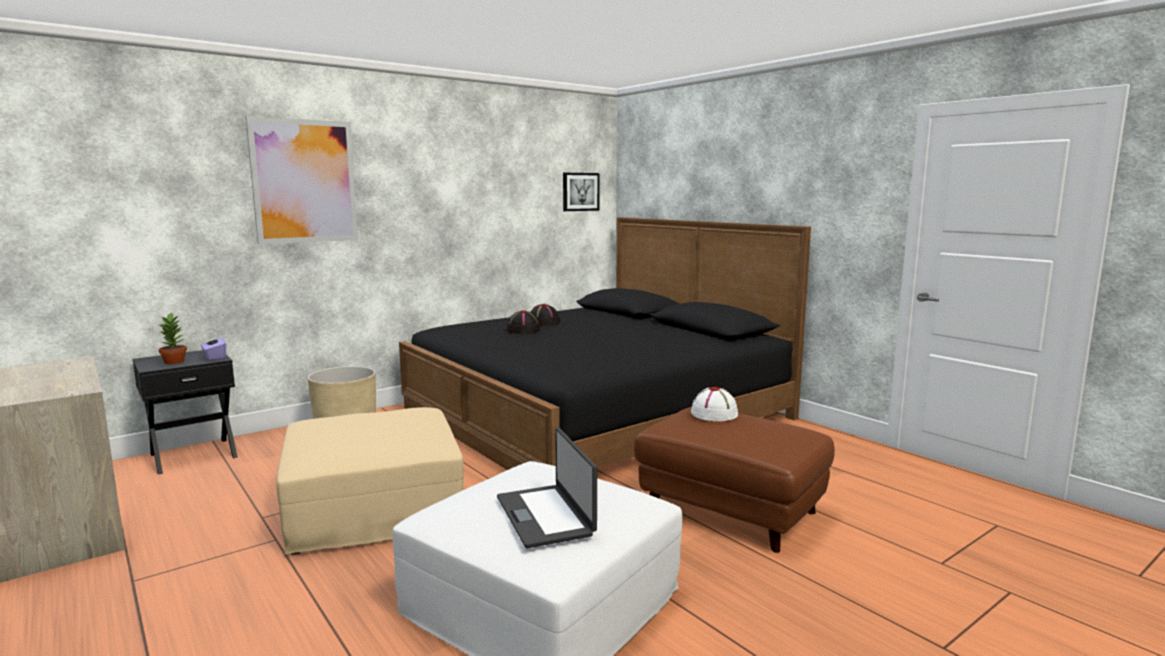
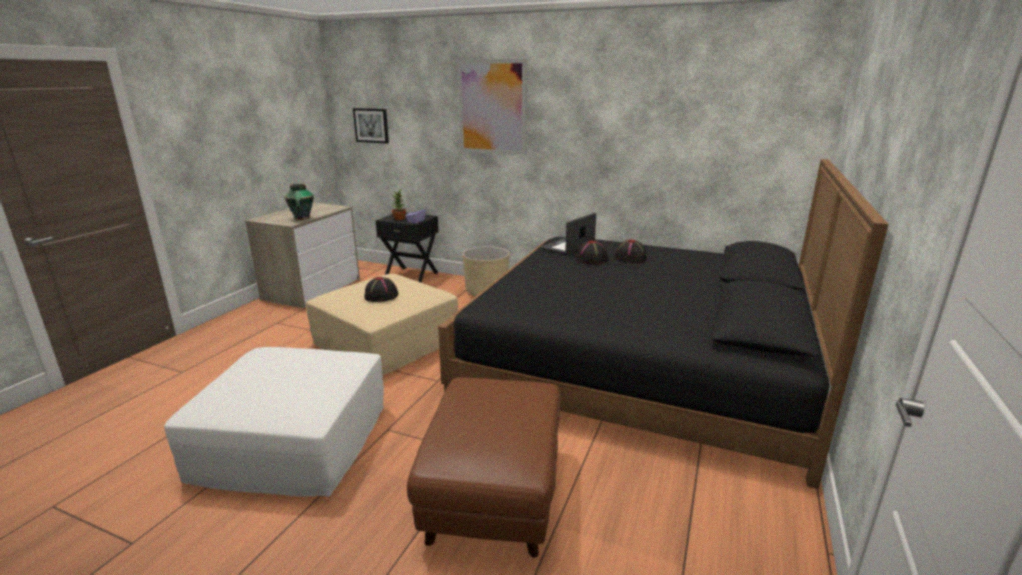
camera: 60 degrees right, 10 degrees up
laptop [497,428,597,548] -> laptop moved to [540,213,596,255]
picture [563,173,600,211] -> picture moved to [353,108,389,144]
white hat [691,387,738,422] -> none
none -> vase [285,184,314,220]
none -> black hat [364,277,399,302]

